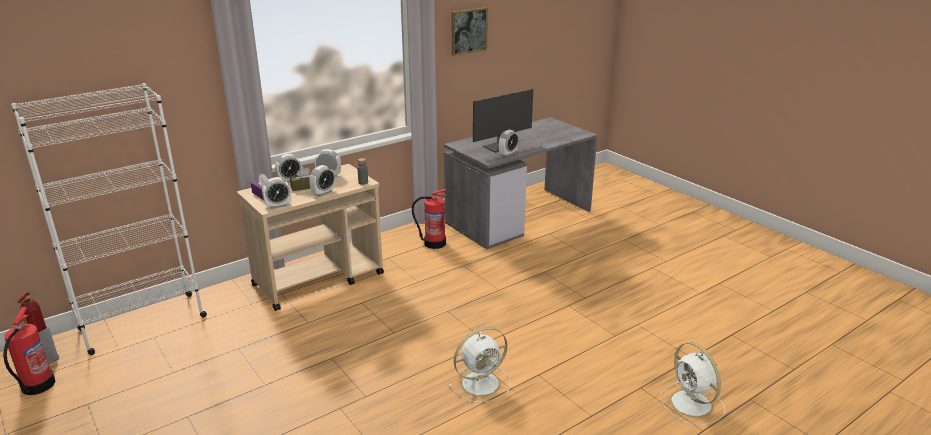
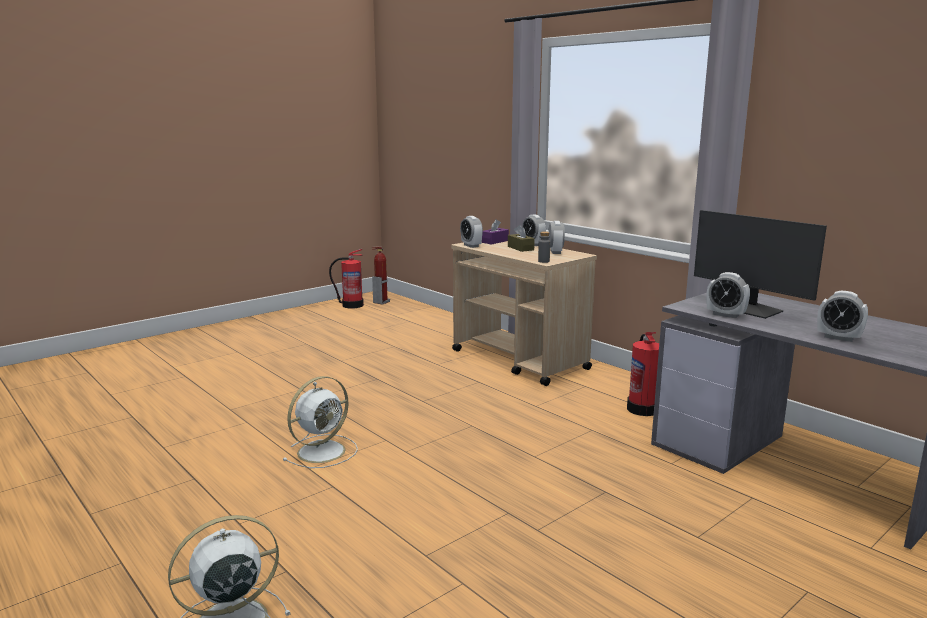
camera: 85 degrees right, 10 degrees down
white bookcase [11,83,207,355] -> none
alarm clock [309,165,335,196] -> alarm clock moved to [817,291,868,342]
white fan [449,327,510,403] -> white fan turned 105 degrees counterclockwise [283,376,358,468]
picture [451,7,488,56] -> none

